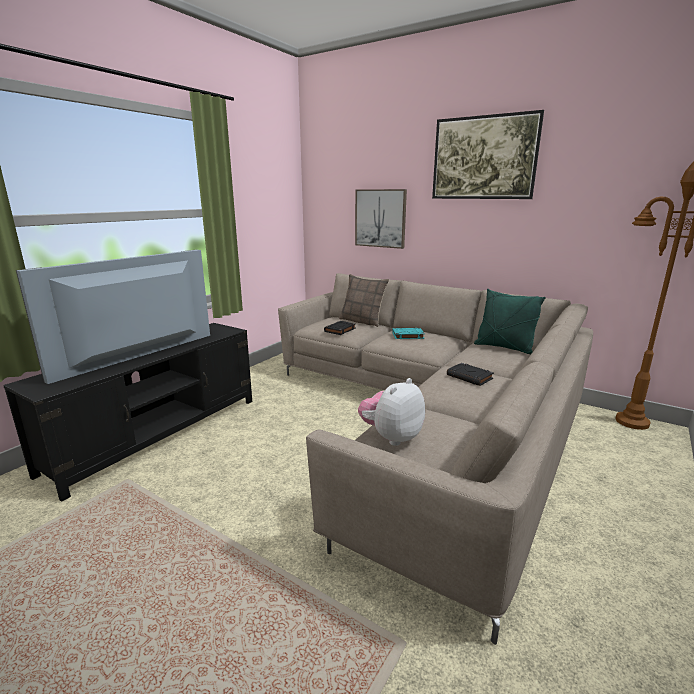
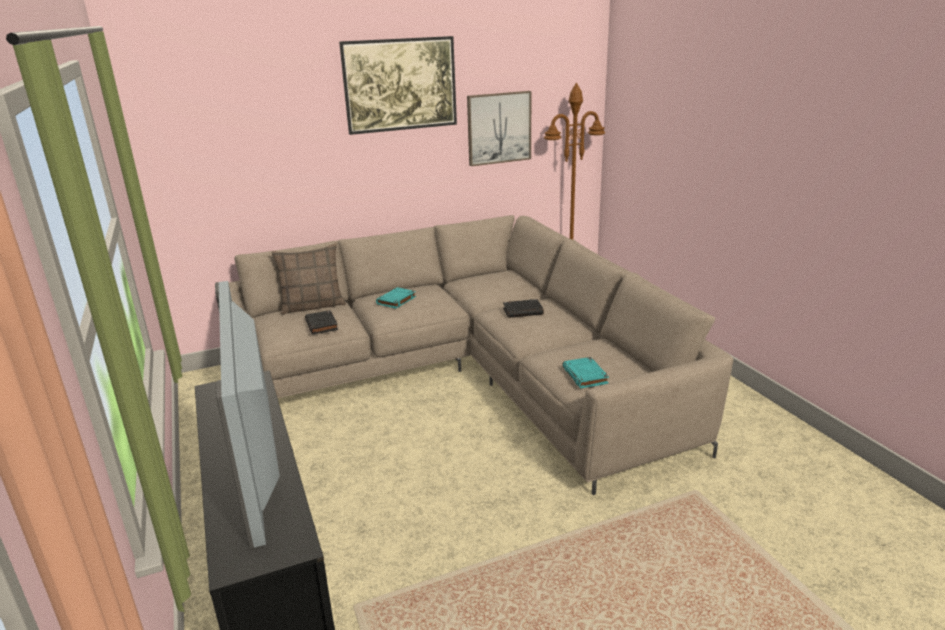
camera: 55 degrees left, 5 degrees up
picture [355,189,407,249] -> picture moved to [467,91,531,166]
plush toy [358,378,425,446] -> turquoise book [562,357,609,388]
green pillow [474,289,546,354] -> none

